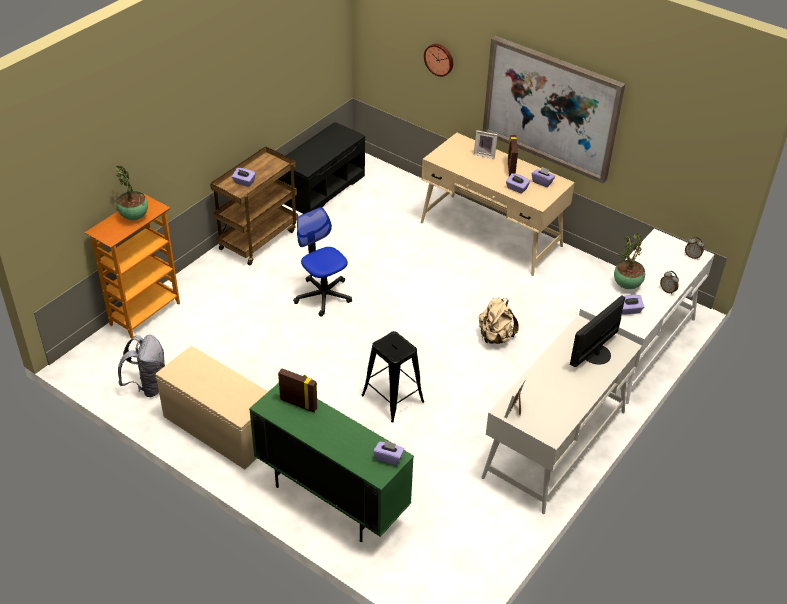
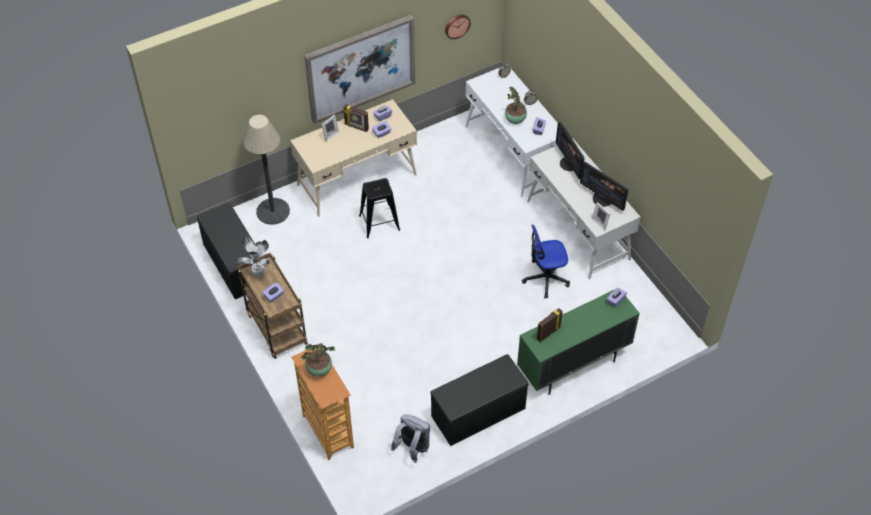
camera: 65 degrees left, 10 degrees up
beige bench [156,346,268,469] -> black bench [430,354,528,446]
office chair [293,207,352,317] -> office chair moved to [522,225,570,299]
black stool [361,331,424,423] -> black stool moved to [359,178,400,238]
wall clock [424,44,453,77] -> wall clock moved to [445,15,471,39]
beige backpack [479,298,519,344] -> none
none -> potted plant [236,235,270,278]
none -> floor lamp [243,115,290,225]
none -> monitor [580,162,628,211]

